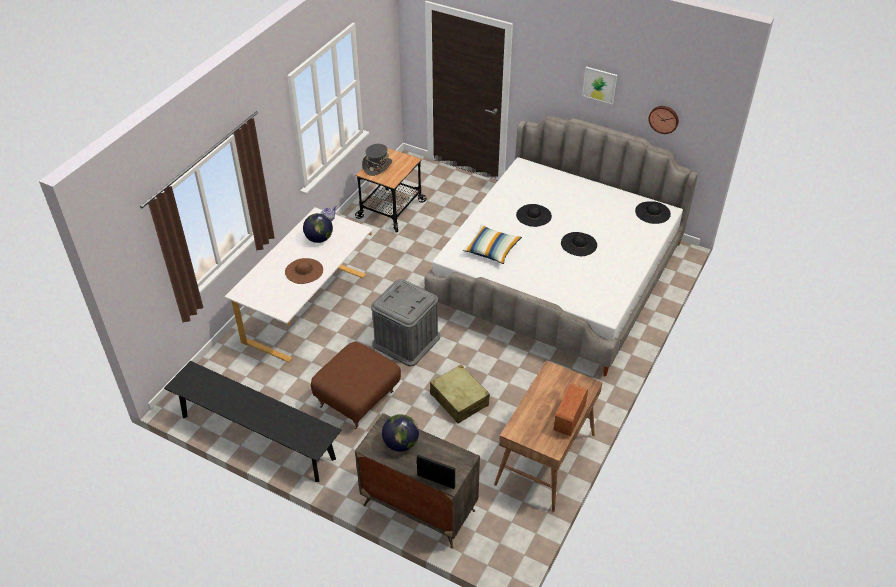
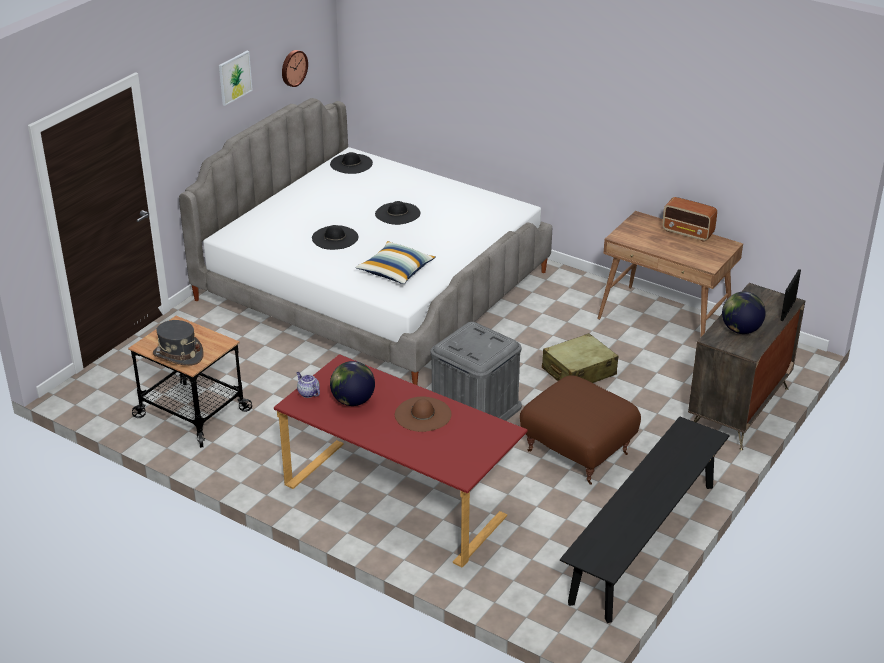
camera: 85 degrees left, 10 degrees down
white desk [225,207,373,362] -> red desk [274,354,528,568]

